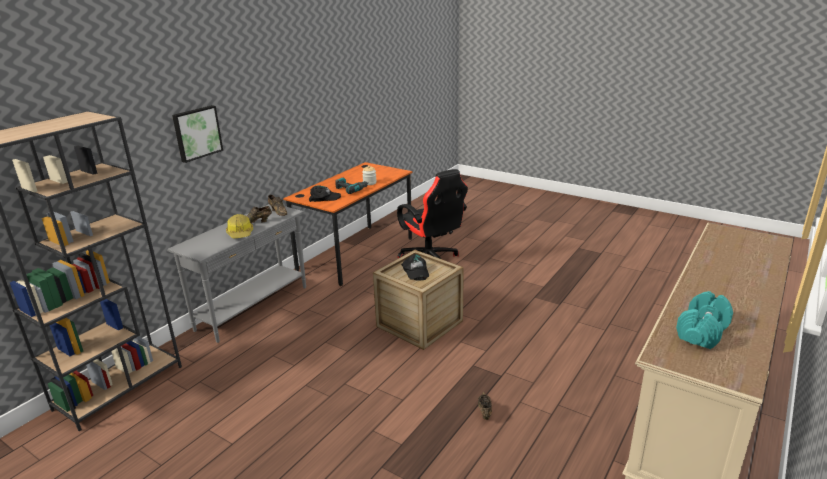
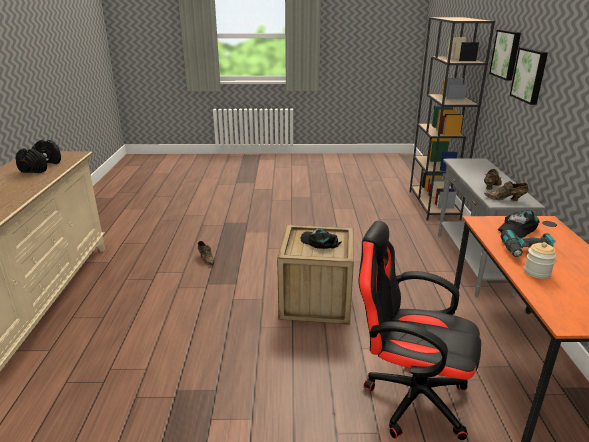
camera: 145 degrees right, 0 degrees up
hard hat [226,214,253,238] -> none
turquoise dumbbell [676,291,733,349] -> black dumbbell [16,140,61,173]
none -> picture [489,30,521,81]

